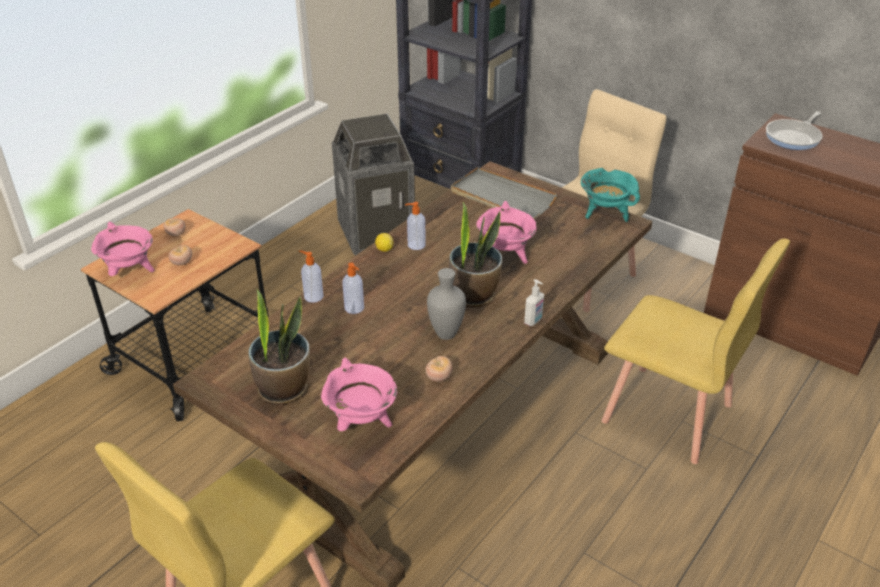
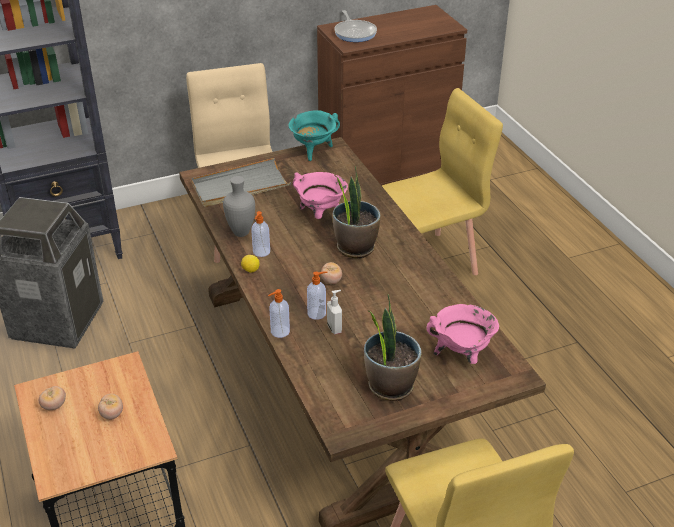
camera: 60 degrees left, 0 degrees up
pink cooking pot [91,221,155,276] -> none
tomato [425,356,453,382] -> tomato moved to [321,262,342,284]
grey vase [427,268,466,340] -> grey vase moved to [223,176,255,237]
soap dispenser [524,279,544,326] -> soap dispenser moved to [327,290,342,334]

